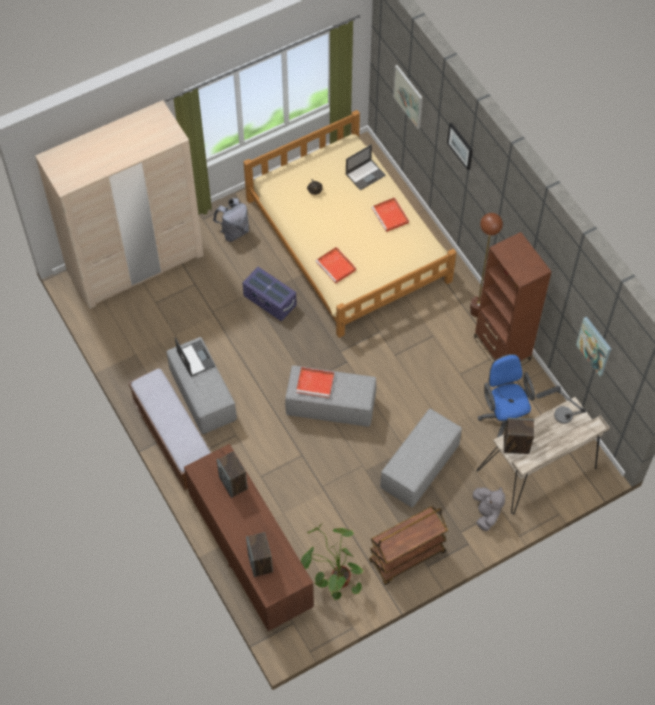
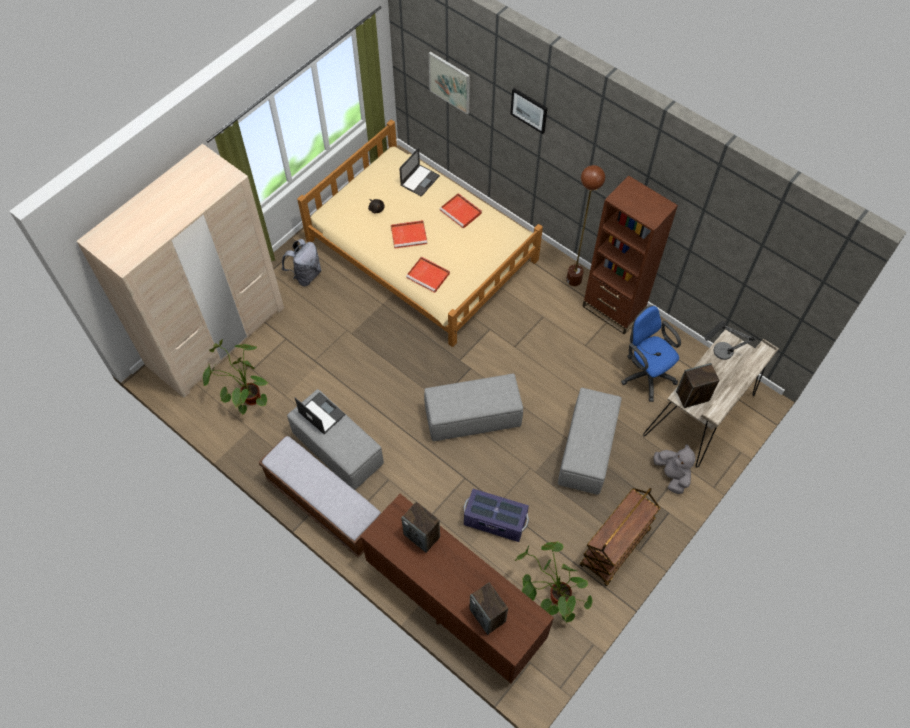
camera: 20 degrees left, 0 degrees up
purple storage box [242,267,297,321] -> purple storage box moved to [464,489,529,542]
red tray [296,367,334,398] -> red tray moved to [391,220,427,249]
picture [576,317,611,376] -> none
none -> potted plant [203,339,268,415]

